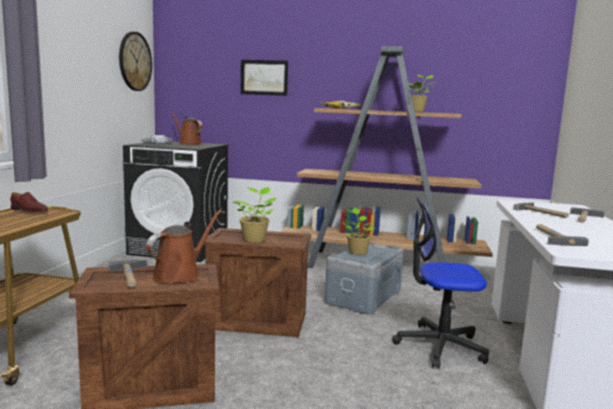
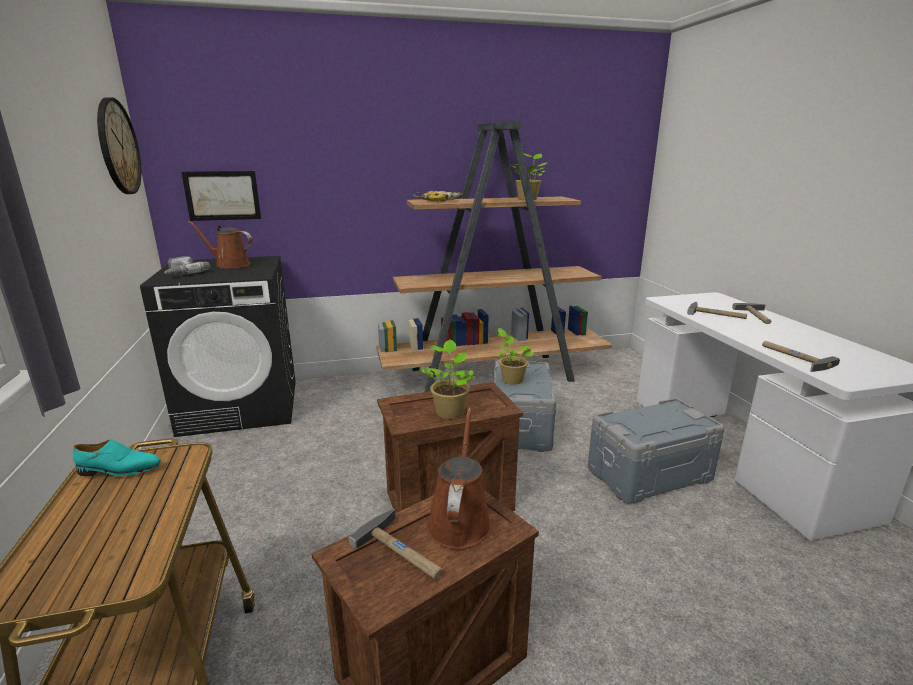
camera: 25 degrees left, 10 degrees up
brown shoe [10,192,48,213] -> turquoise shoe [73,439,161,477]
picture [240,60,288,96] -> picture moved to [181,171,261,221]
office chair [392,197,489,369] -> grey storage box [588,398,725,504]

